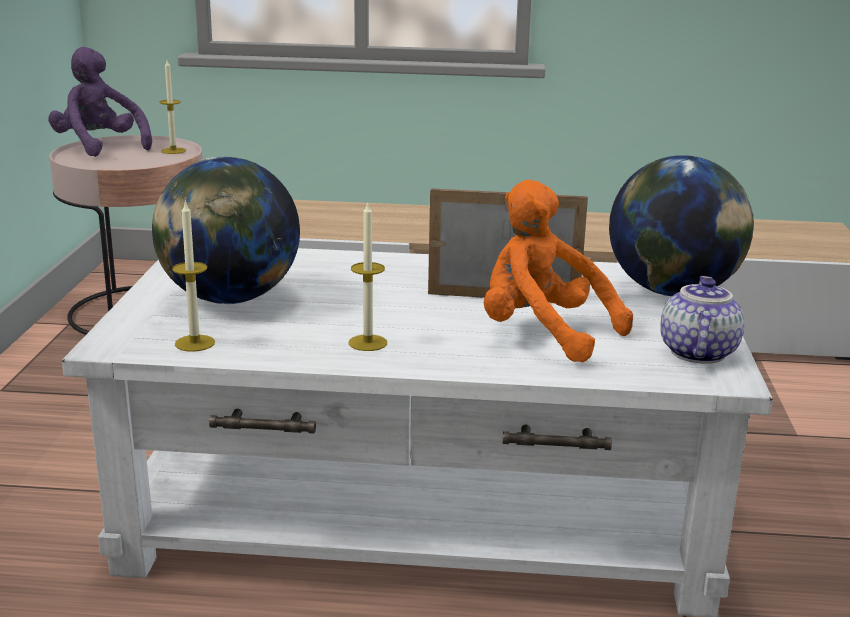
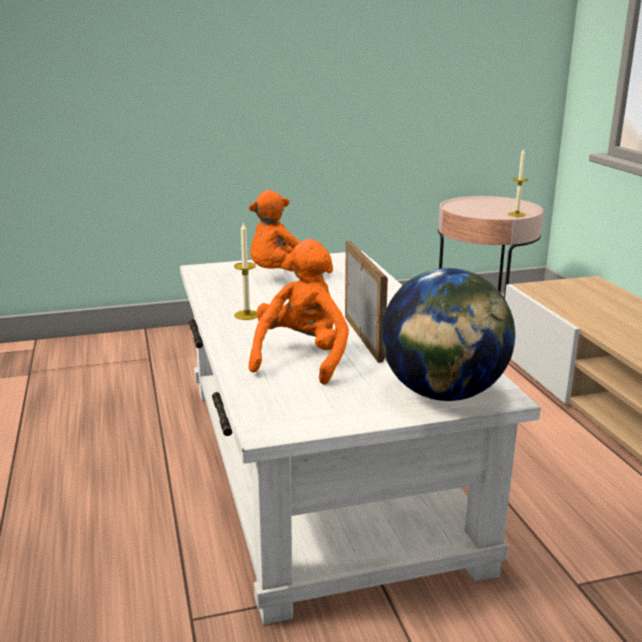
camera: 70 degrees right, 0 degrees up
purple plush toy [48,47,152,157] -> none
globe [152,157,300,304] -> orange plush toy [249,190,333,273]
candle [172,200,215,352] -> none
teapot [660,276,745,364] -> none

